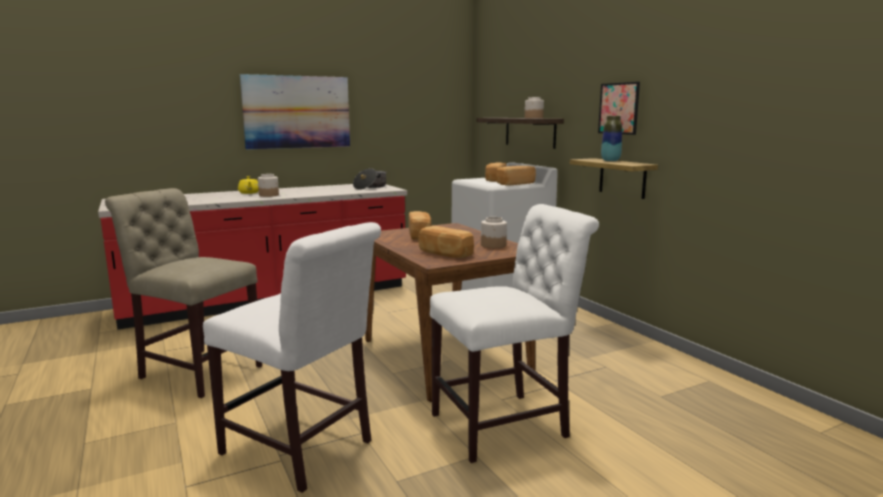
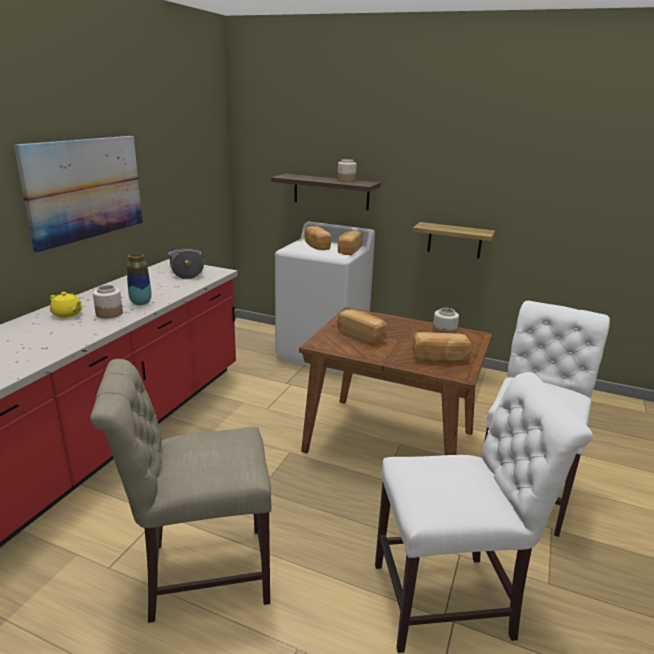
camera: 40 degrees left, 10 degrees up
picture [598,82,640,135] -> none
vase [601,116,622,162] -> vase moved to [127,253,152,305]

